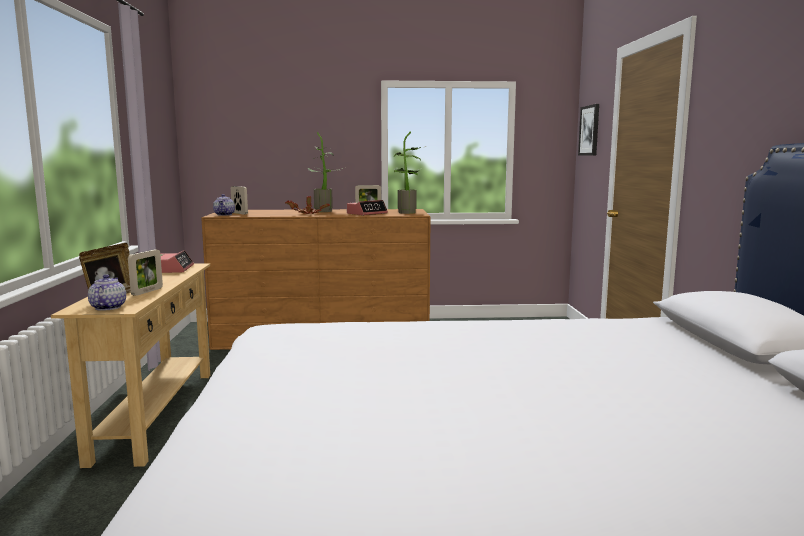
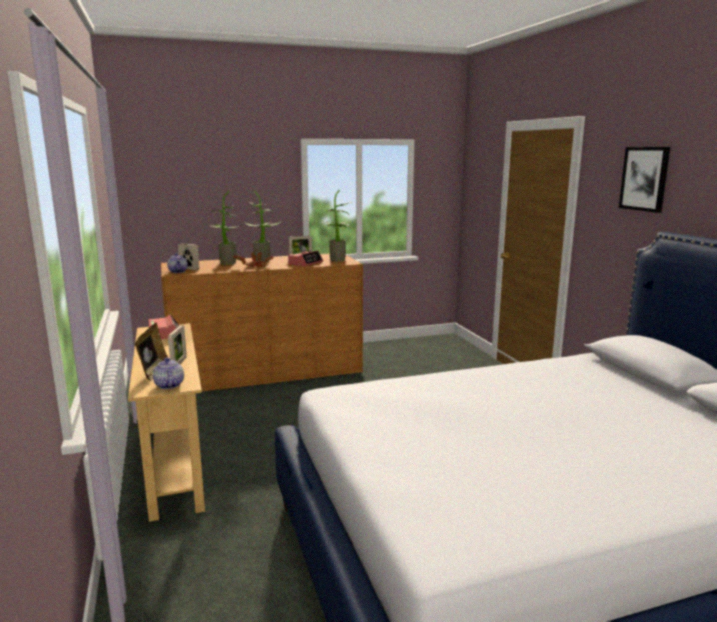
camera: 15 degrees left, 5 degrees up
picture [578,104,599,156] -> picture moved to [619,147,670,213]
none -> potted plant [204,191,239,265]

